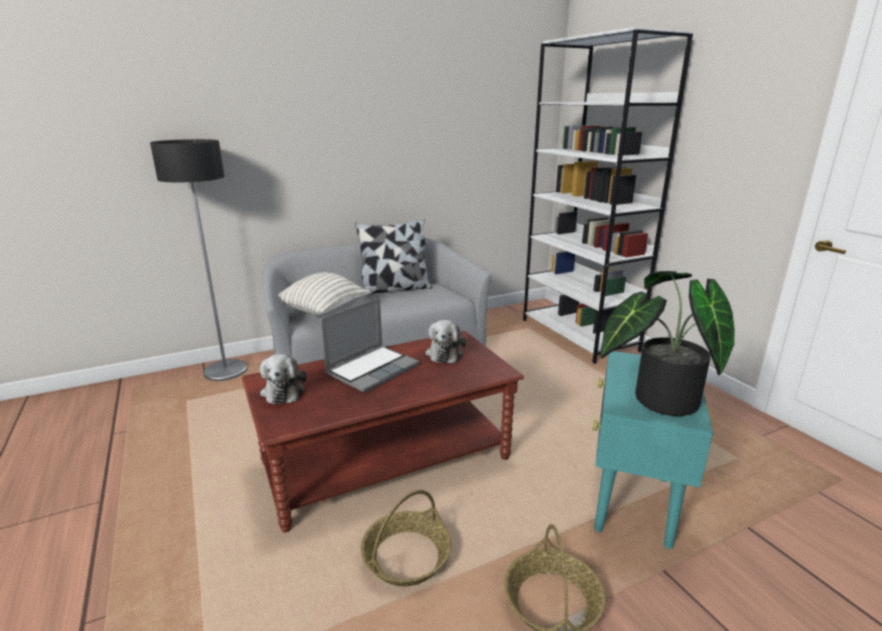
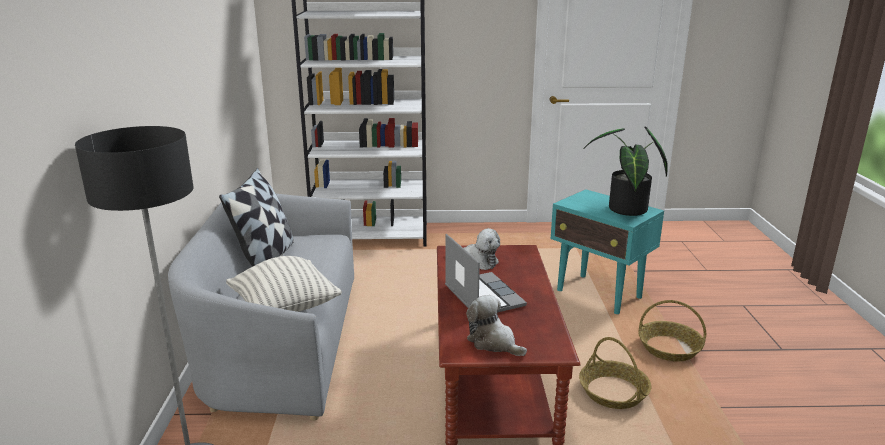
camera: 65 degrees left, 0 degrees up
plush toy [260,354,306,405] -> plush toy turned 150 degrees counterclockwise [466,295,527,356]

